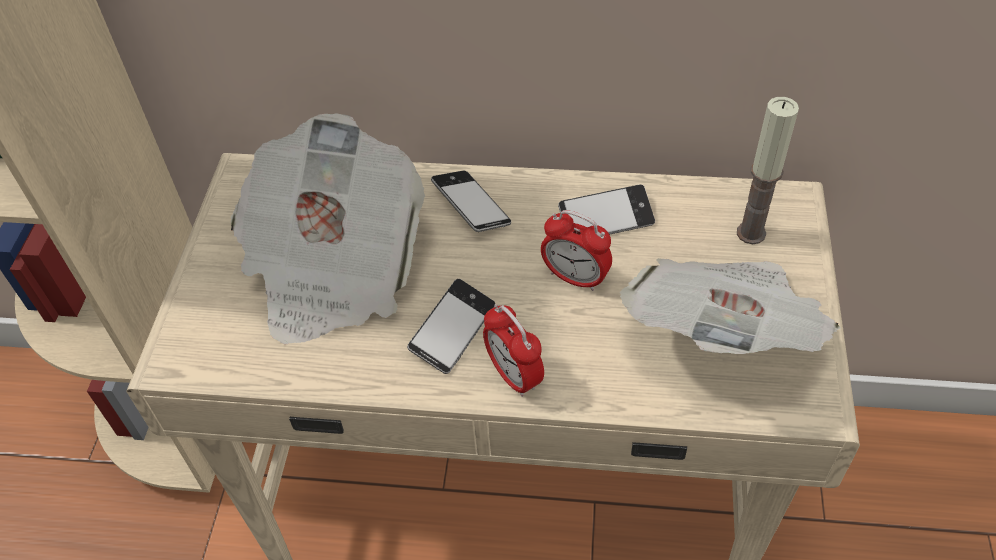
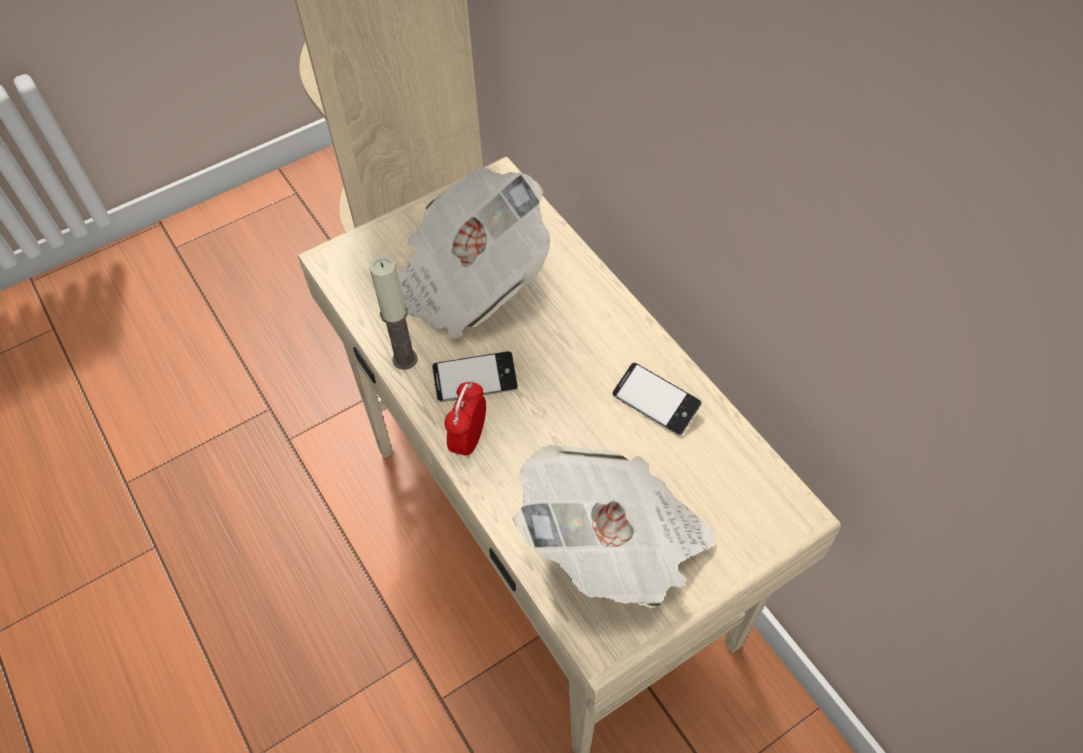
camera: 50 degrees right, 5 degrees up
phone [431,171,511,232] -> none
alarm clock [541,210,612,291] -> none
candle [737,97,799,244] -> candle moved to [369,256,417,370]

